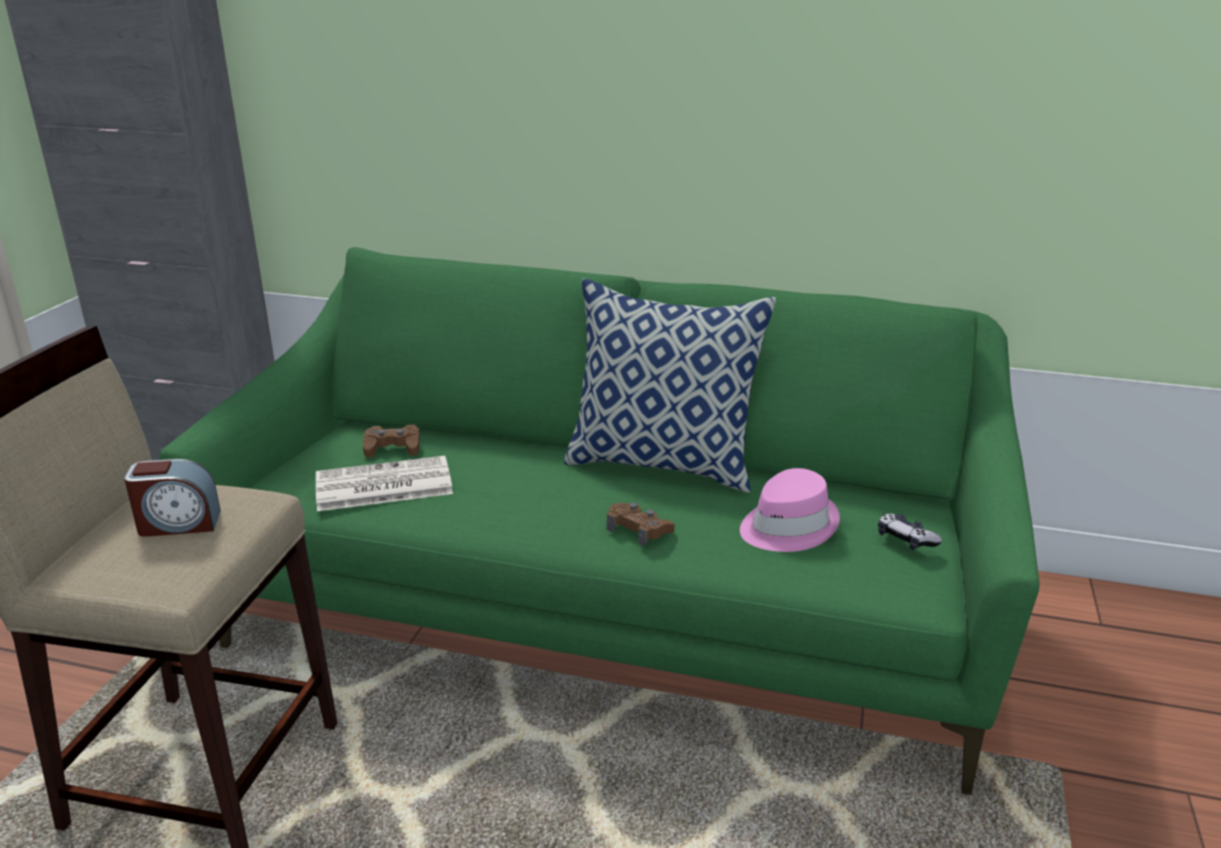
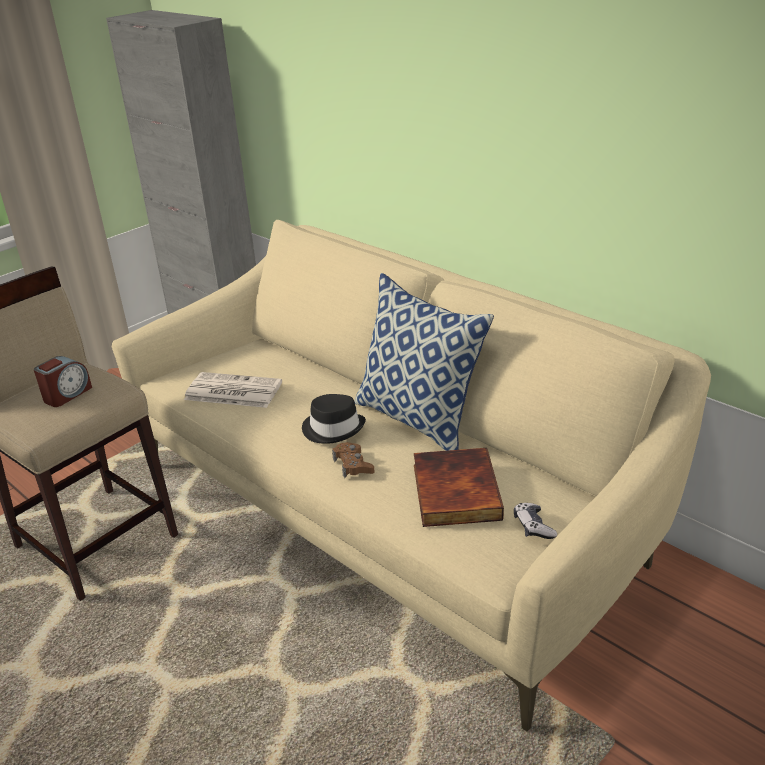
camera: 30 degrees right, 5 degrees up
alarm clock [124,459,221,537] -> alarm clock turned 75 degrees counterclockwise [34,356,92,407]
green sofa [160,247,1040,795] -> beige sofa [112,220,711,732]
brown game controller [363,425,420,457] -> none
pink hat [740,468,840,552] -> book [414,448,504,527]
none -> black hat [302,394,366,444]

